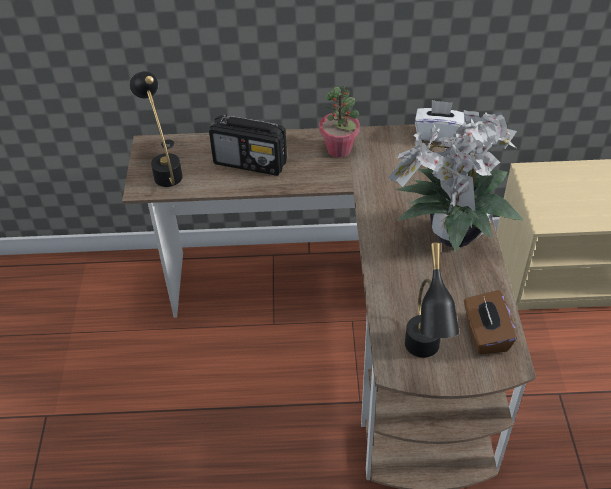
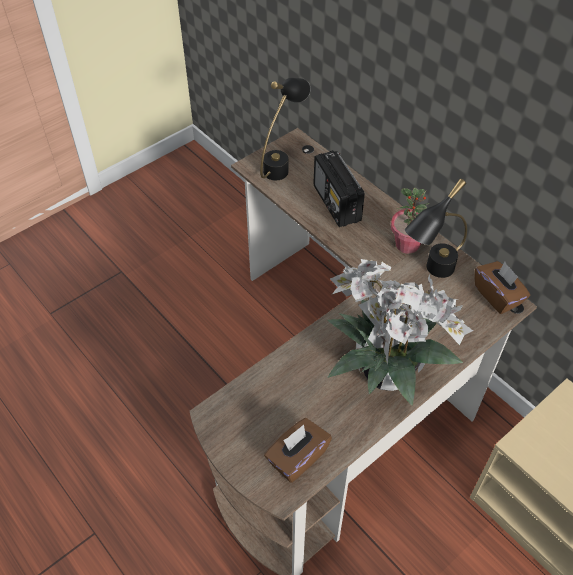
camera: 50 degrees right, 5 degrees up
black table lamp [405,242,459,358] -> black table lamp moved to [405,179,467,278]
white tissue box [415,100,464,142] -> brown tissue box [475,261,530,314]

